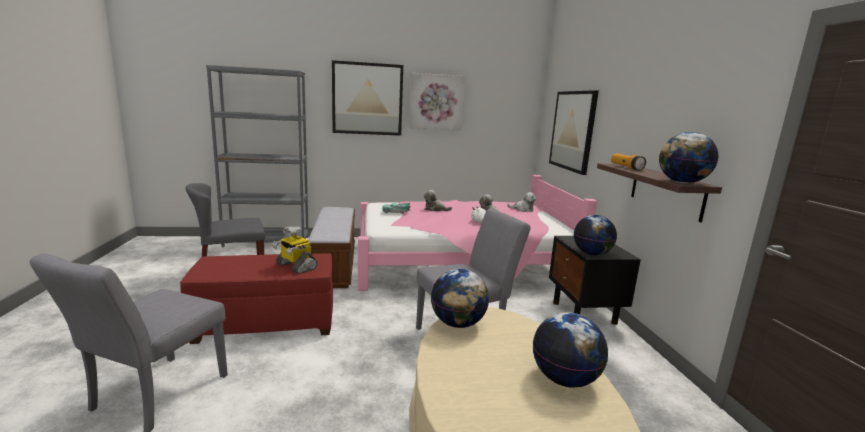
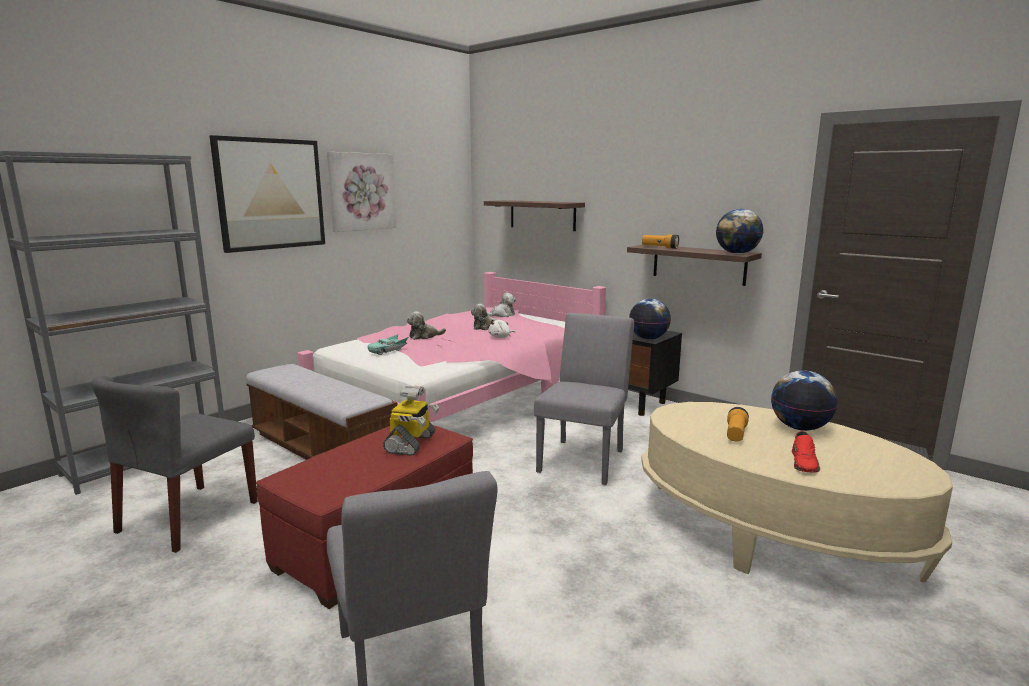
camera: 40 degrees left, 0 degrees up
toy robot [272,226,318,274] -> toy robot turned 75 degrees counterclockwise [383,386,439,456]
globe [431,269,489,328] -> none
picture [549,90,599,175] -> shelf [484,200,585,231]
none -> flashlight [727,407,749,442]
none -> red shoe [792,431,820,473]

